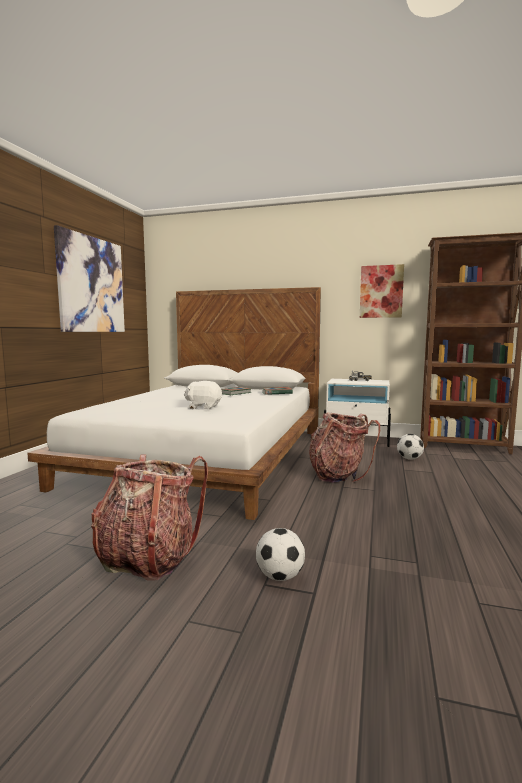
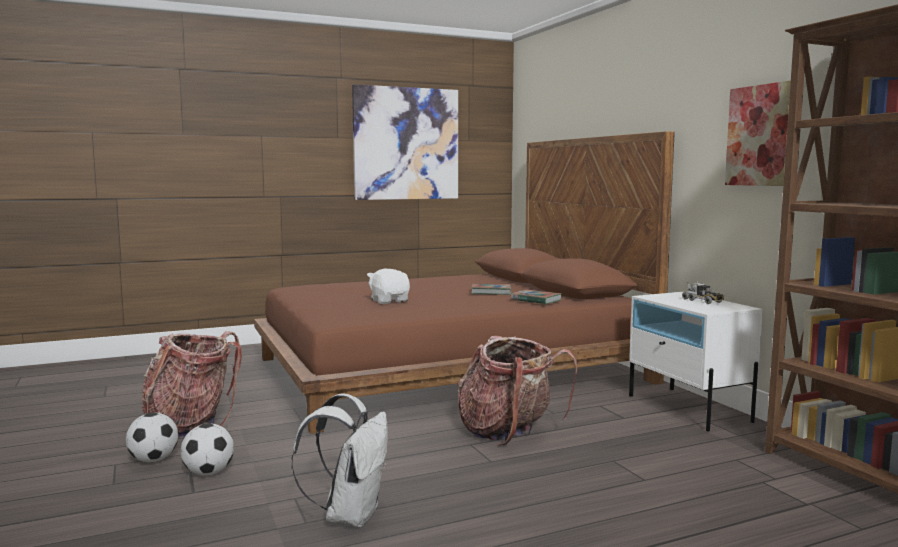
camera: 50 degrees right, 0 degrees up
white bed [27,287,321,520] -> brown bed [254,131,675,434]
football [397,434,424,460] -> football moved to [126,412,178,462]
none -> white backpack [292,393,388,527]

